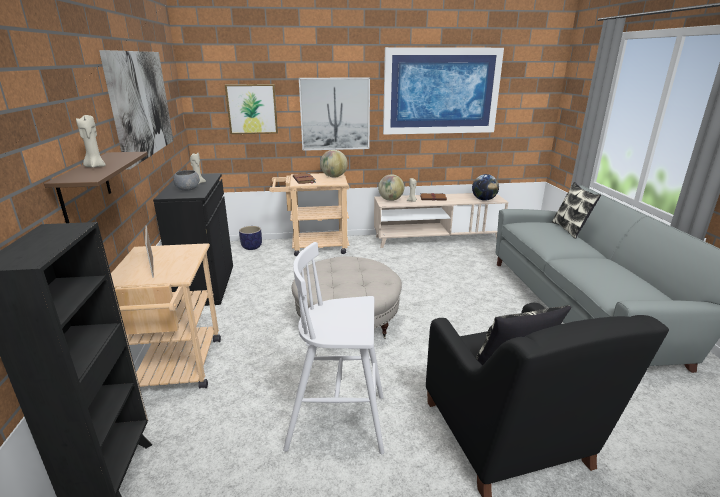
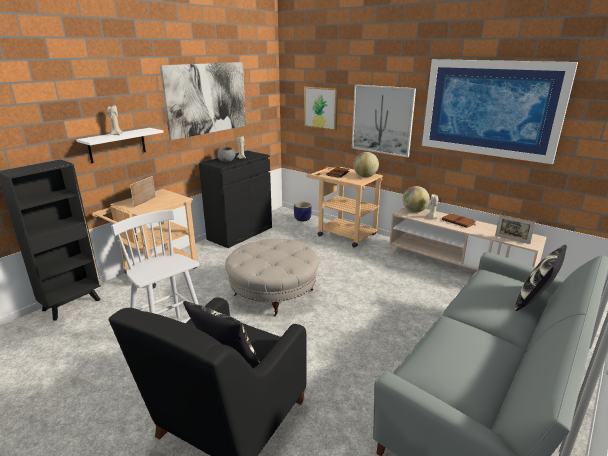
camera: 45 degrees right, 0 degrees up
brown shelf [44,152,148,223] -> white shelf [76,128,164,163]
globe [472,174,499,201] -> picture frame [495,215,535,244]

